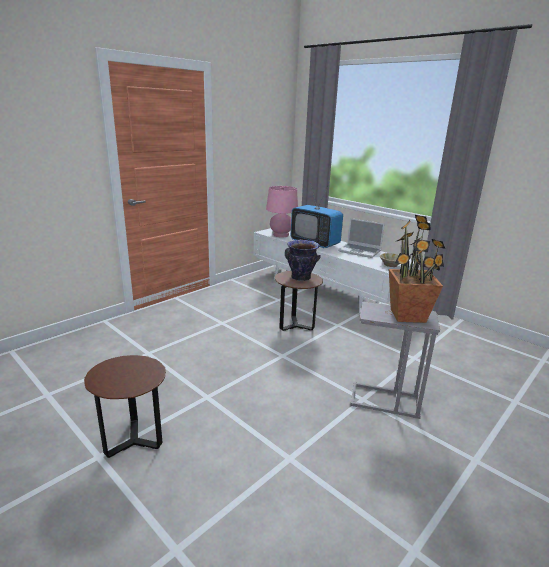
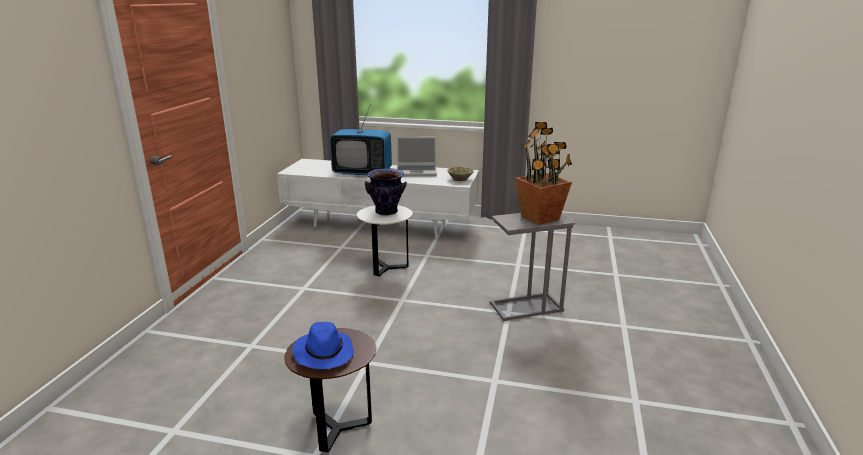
camera: 30 degrees left, 0 degrees up
pink table lamp [266,186,298,237] -> none
brown side table [275,271,323,331] -> white side table [357,205,413,276]
none -> blue hat [292,322,354,369]

